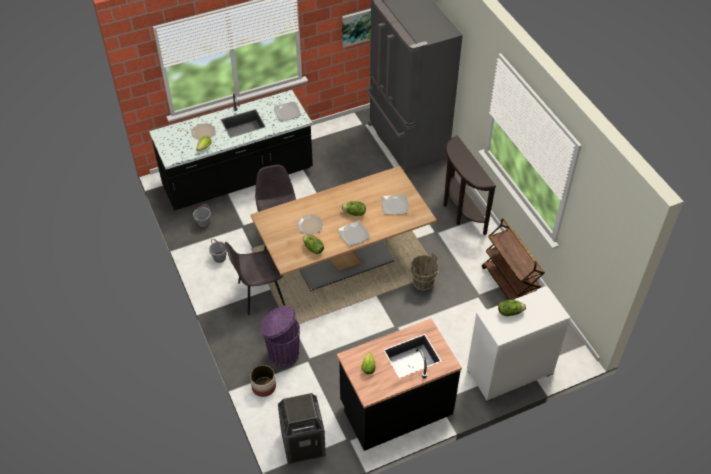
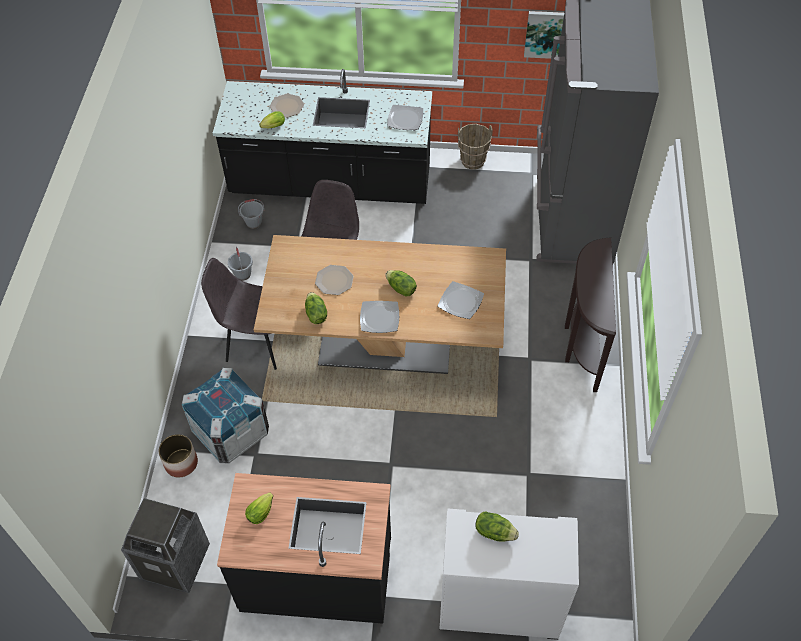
camera: 30 degrees right, 5 degrees up
purple trash can [260,306,300,367] -> crate [182,368,269,464]
brown bucket [411,253,439,291] -> brown bucket moved to [458,124,493,170]
brown cart [482,218,545,300] -> none

